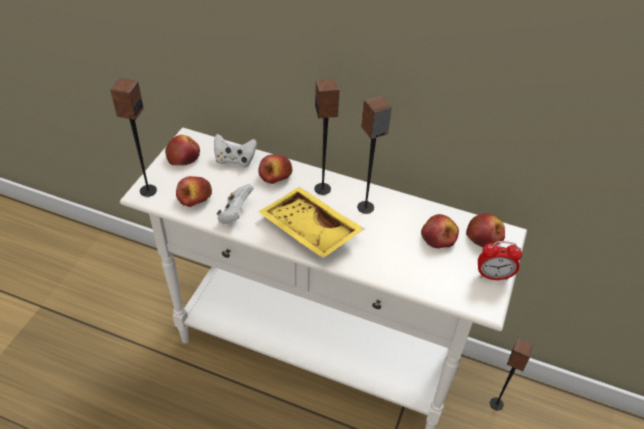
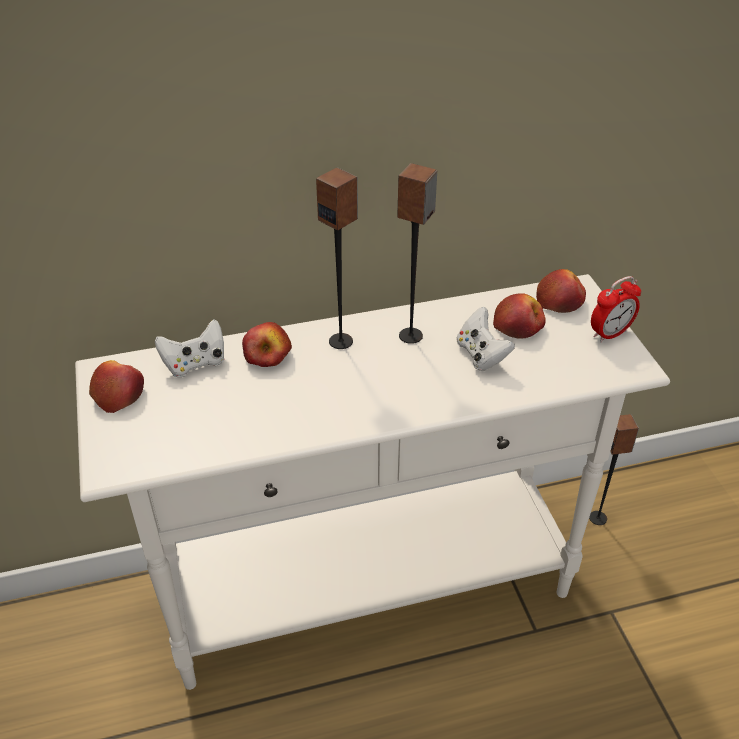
camera: 35 degrees left, 5 degrees down
speaker [110,78,157,197] -> none
apple [176,176,212,207] -> none
white game controller [217,184,254,224] -> white game controller moved to [457,307,515,371]
yellow tray [258,187,364,258] -> none

